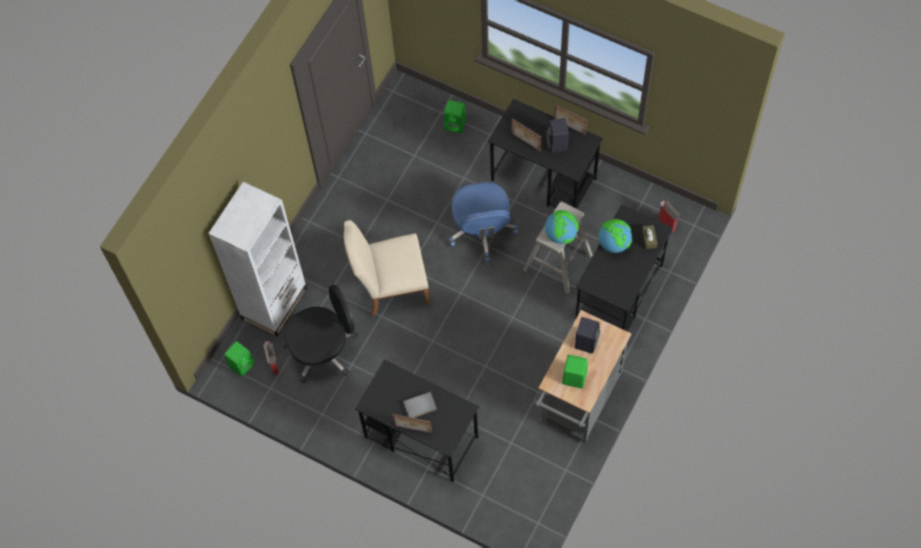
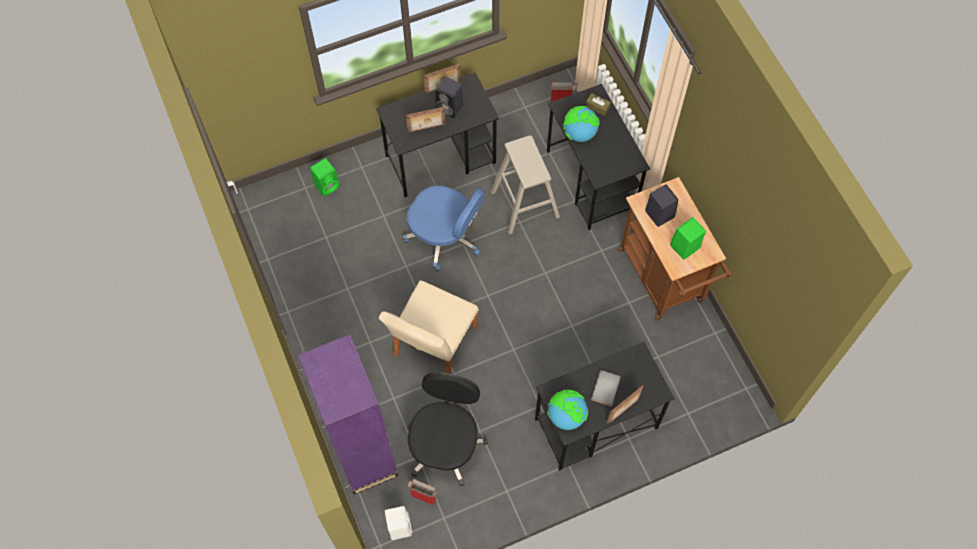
camera: 55 degrees left, 0 degrees up
white bookcase [208,182,307,337] -> purple bookcase [298,334,398,495]
green speaker [224,341,255,377] -> white speaker [385,506,412,540]
grey cart [535,310,631,443] -> brown cart [618,177,732,320]
globe [545,210,579,244] -> globe moved to [547,390,588,430]

